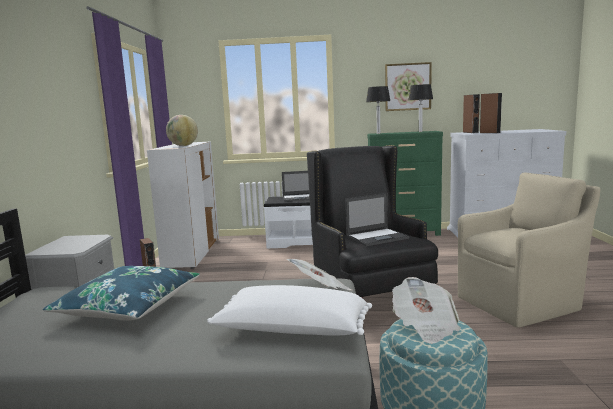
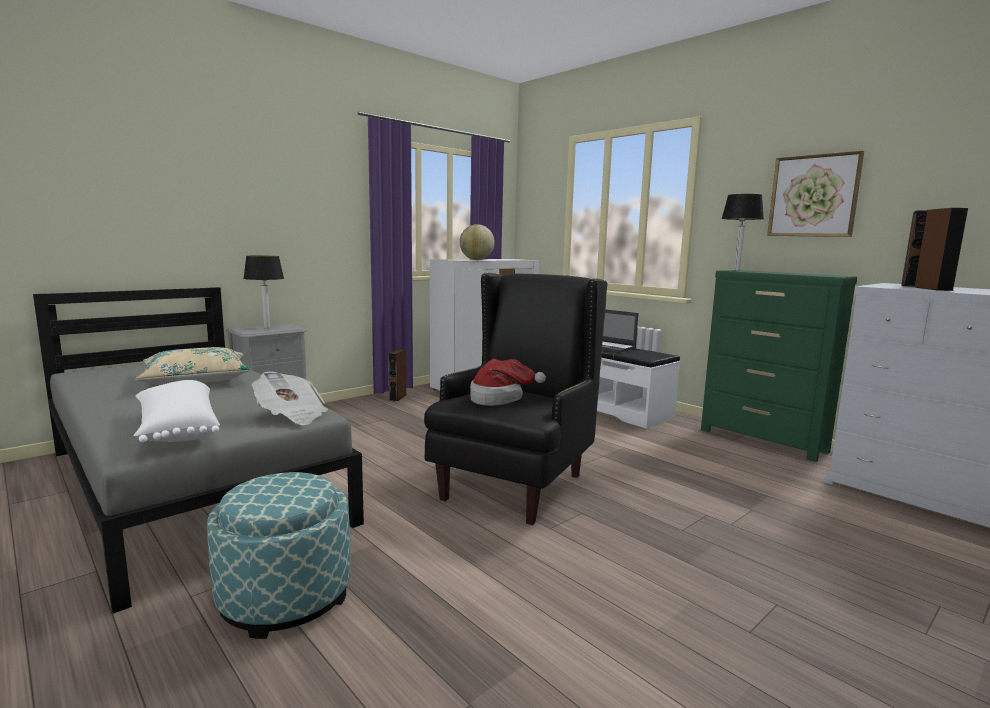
camera: 45 degrees right, 0 degrees up
blue pillow [42,266,200,321] -> beige pillow [135,347,251,385]
laptop [345,193,409,246] -> hat [470,359,546,406]
newspaper [392,277,461,344] -> none
table lamp [409,84,433,132] -> table lamp moved to [243,255,284,328]
beige armchair [458,173,600,328] -> none

